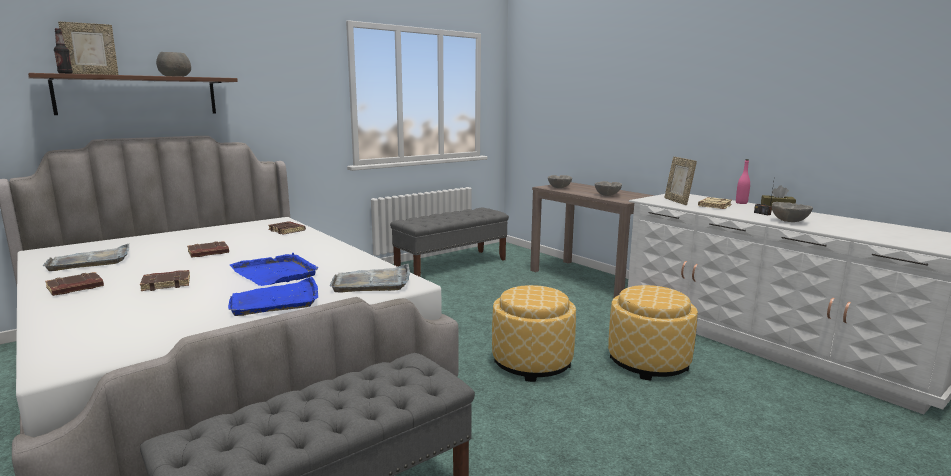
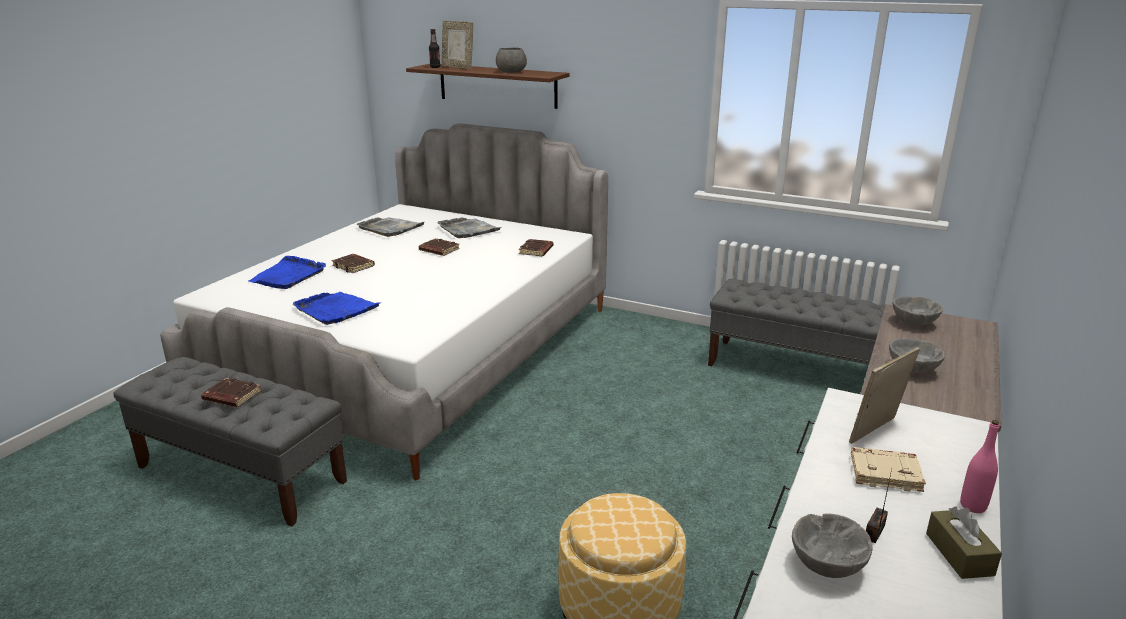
camera: 65 degrees right, 10 degrees up
brown book [45,272,104,296] -> brown book moved to [201,378,262,407]
blue tray [230,253,318,286] -> blue tray moved to [248,256,326,289]
grey tray [330,264,410,293] -> grey tray moved to [438,217,501,238]
ottoman [492,285,576,382] -> none

